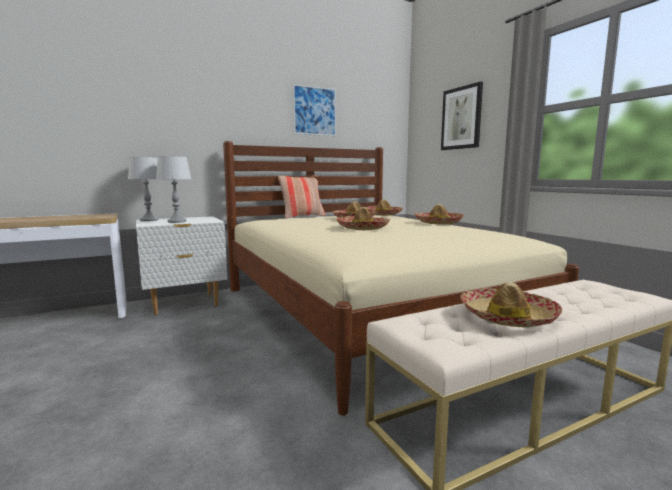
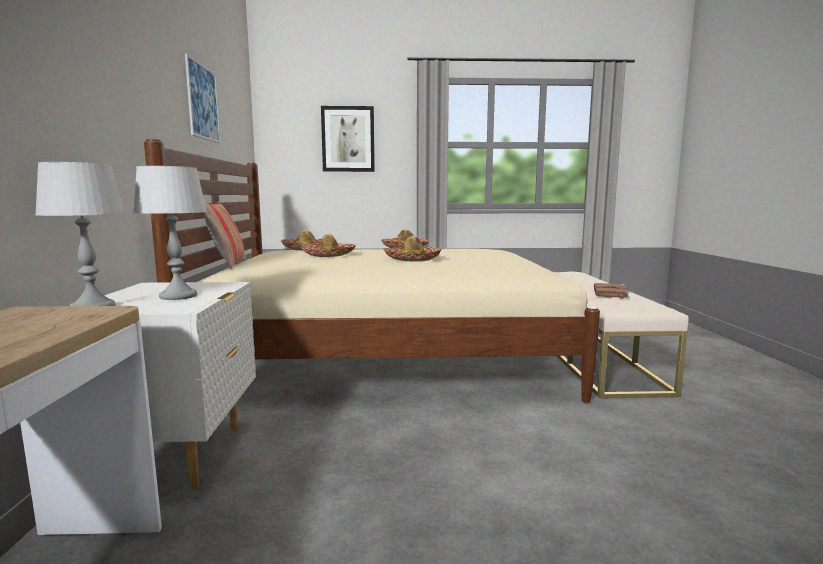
camera: 65 degrees left, 0 degrees up
hat [460,282,562,327] -> brown book [594,283,629,299]

